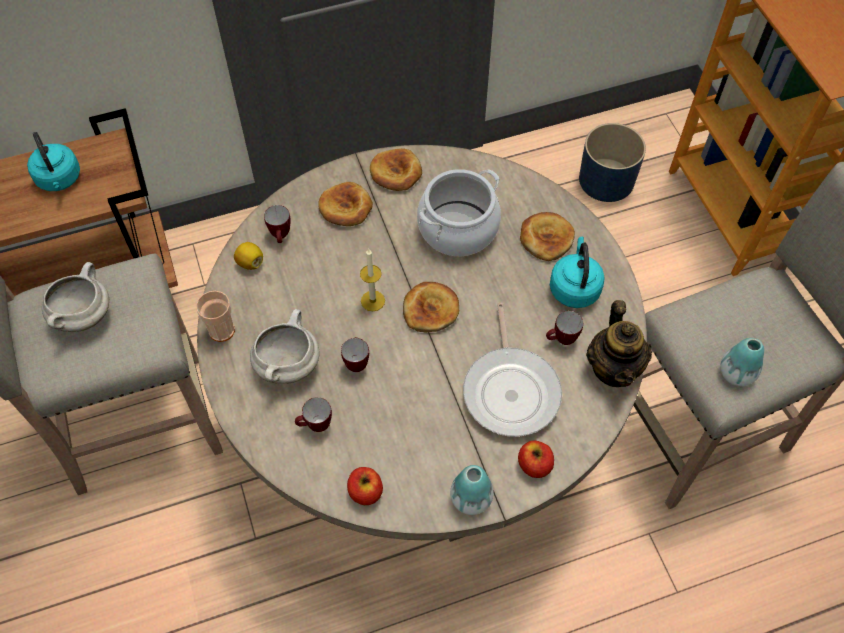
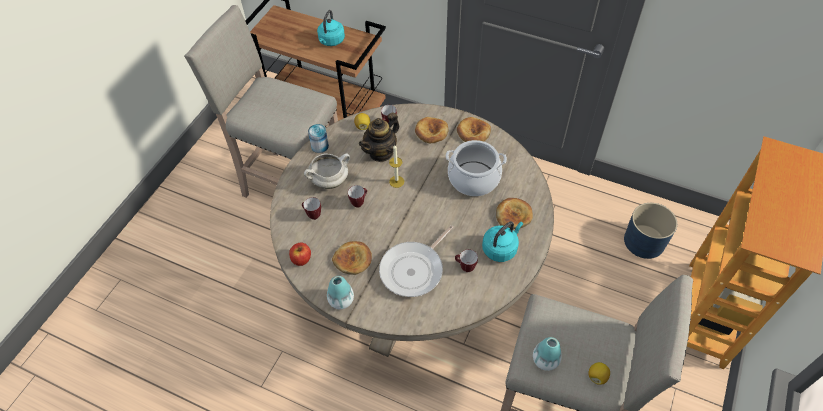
camera: 45 degrees right, 5 degrees down
white cooking pot [42,262,109,332] -> none
cup [196,291,235,342] -> can [308,124,329,153]
bread [403,282,459,332] -> bread moved to [332,241,372,275]
apple [518,441,554,478] -> none
teapot [586,300,652,387] -> teapot moved to [359,112,400,162]
none -> lemon [588,362,610,385]

